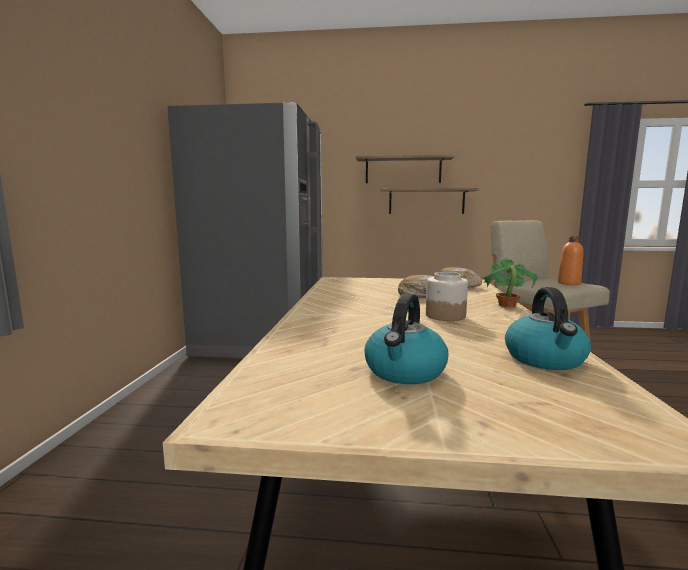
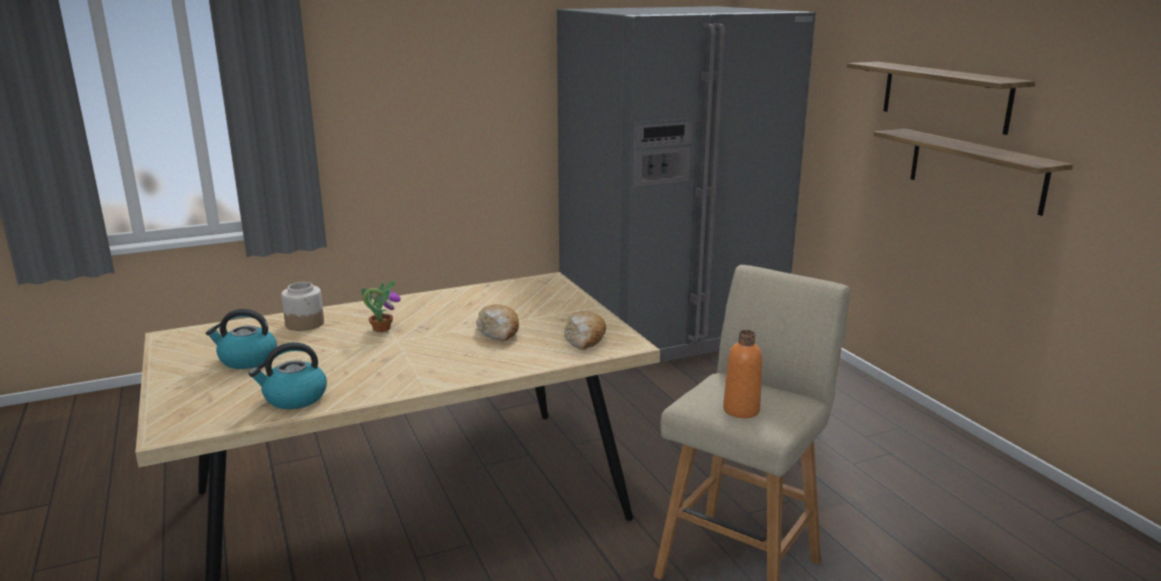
camera: 60 degrees right, 10 degrees up
jar [426,272,468,321] -> jar moved to [281,282,324,331]
potted plant [481,258,538,308] -> potted plant moved to [361,280,401,332]

